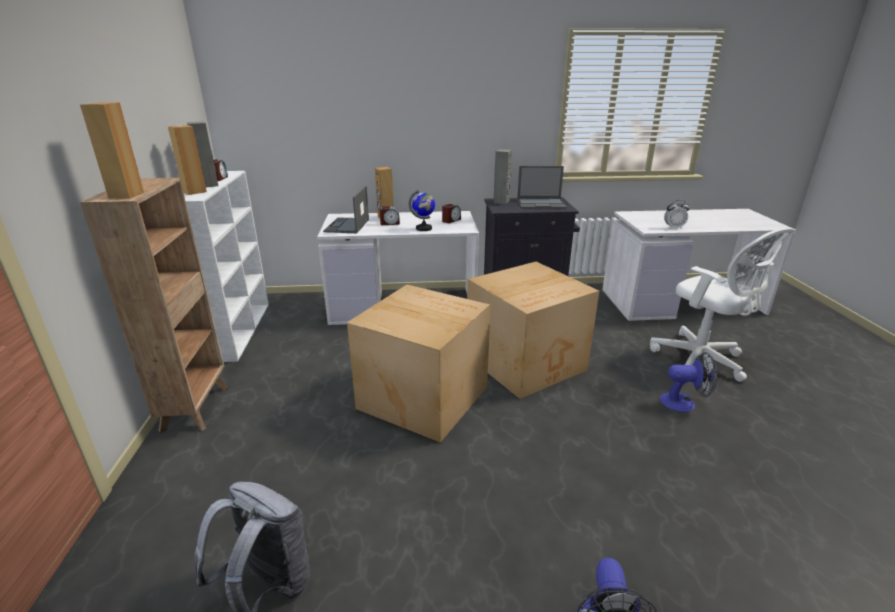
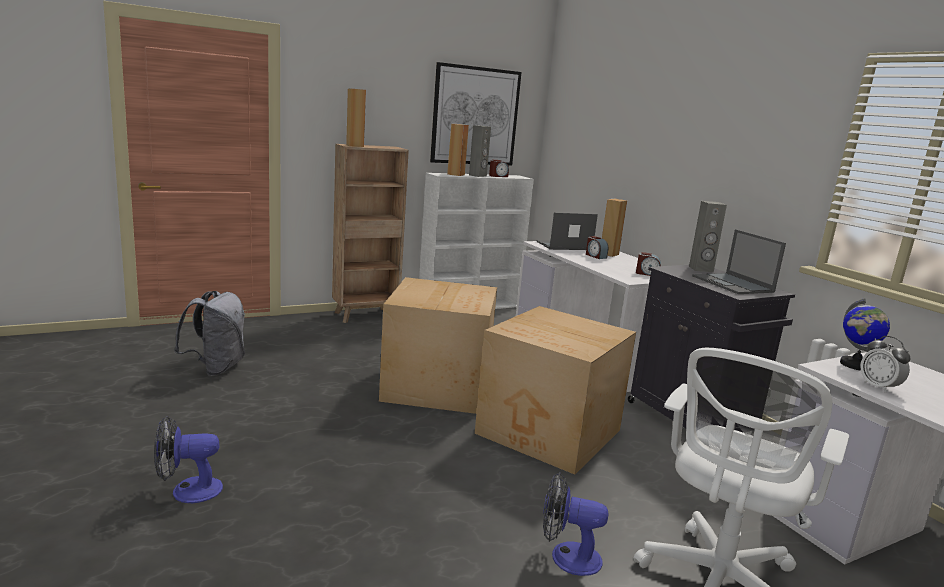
camera: 65 degrees right, 10 degrees down
globe [409,190,435,231] -> globe moved to [840,298,890,371]
fan [660,352,717,412] -> fan turned 120 degrees clockwise [543,472,609,576]
none -> picture [430,62,522,165]

